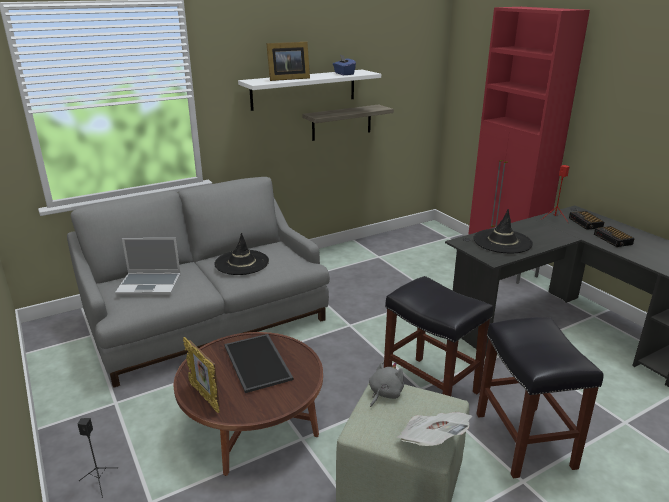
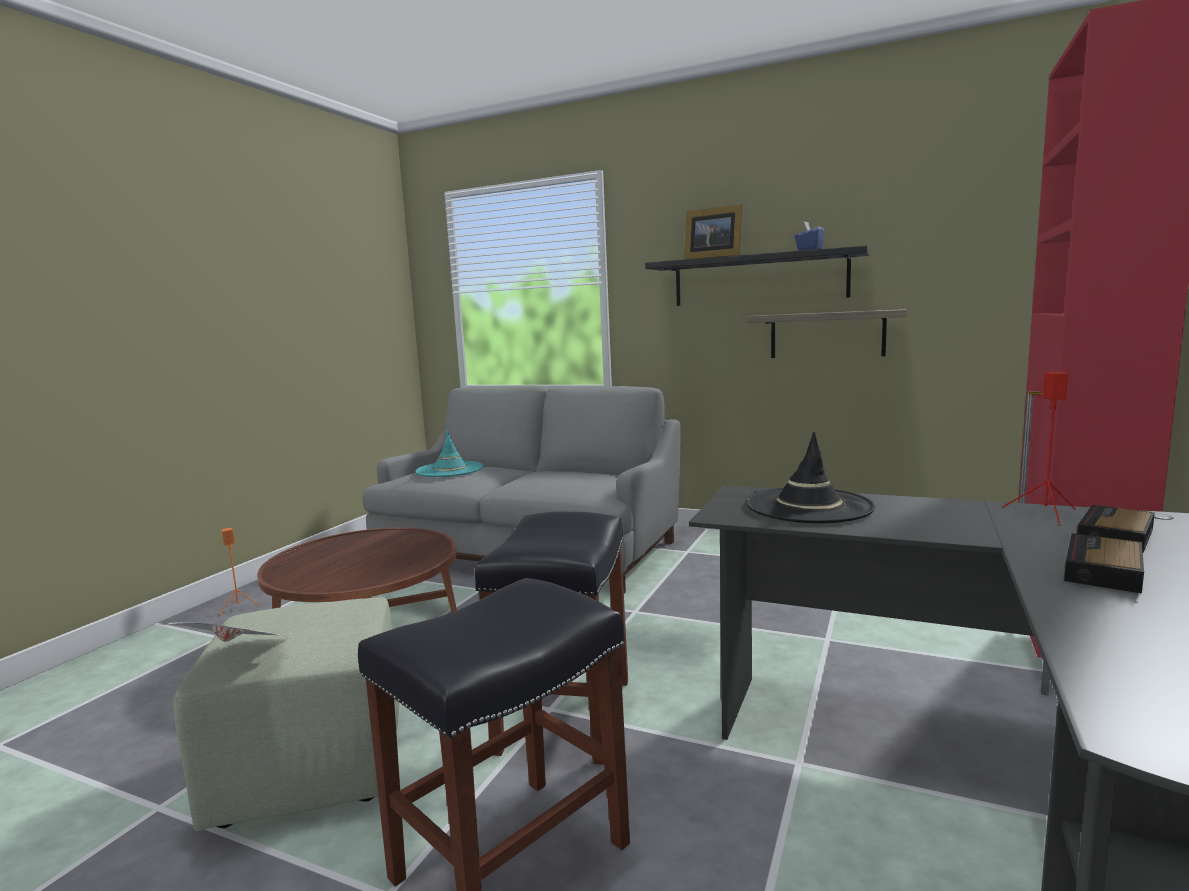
camera: 55 degrees right, 15 degrees down
black speaker [77,418,118,498] -> orange speaker [218,528,262,617]
laptop [115,238,181,295] -> turquoise hat [416,430,483,477]
picture frame [183,337,220,413] -> none
black hat [214,233,269,275] -> none
tray [224,334,293,393] -> none
white shelf [238,70,381,111] -> black shelf [645,246,870,306]
grey plush toy [369,360,404,407] -> none

